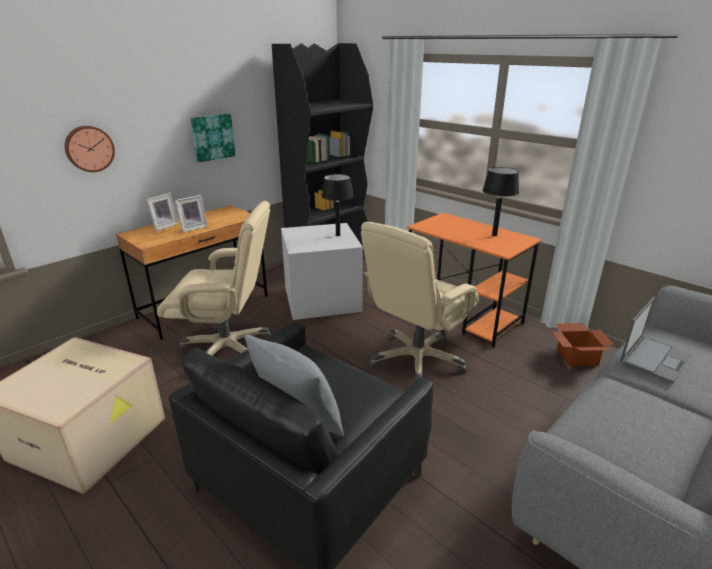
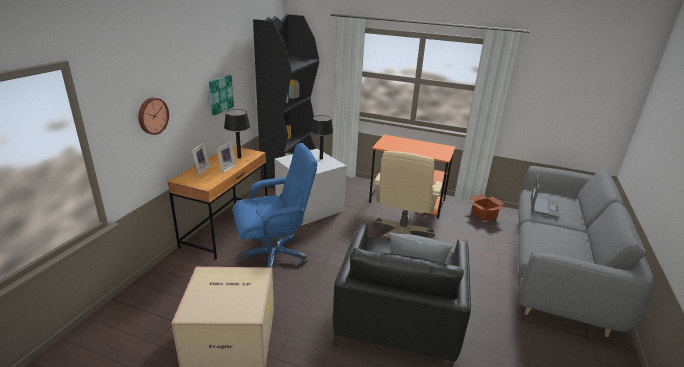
camera: 25 degrees left, 0 degrees up
beige office chair [157,201,271,356] -> blue office chair [233,143,317,269]
black table lamp [482,167,519,236] -> black table lamp moved to [224,109,250,159]

